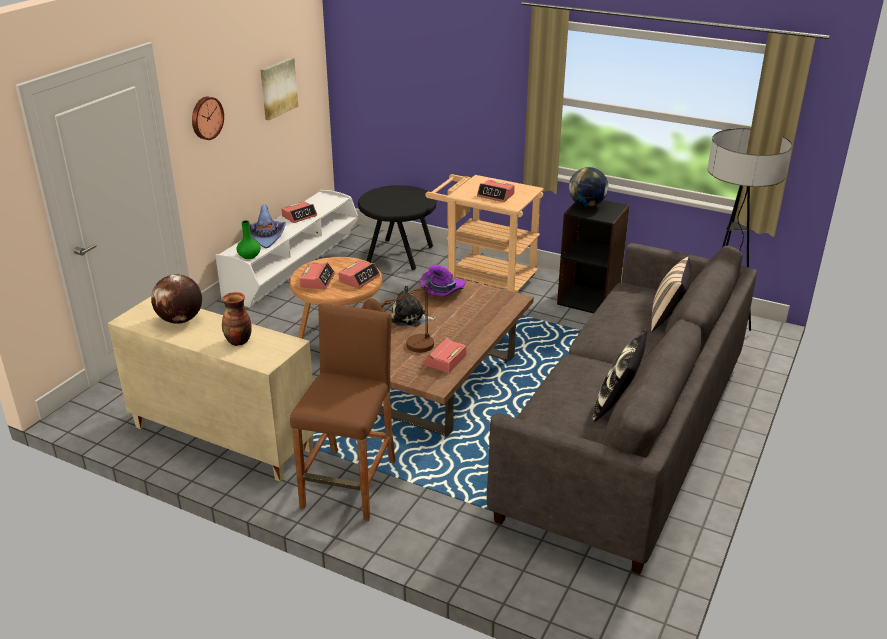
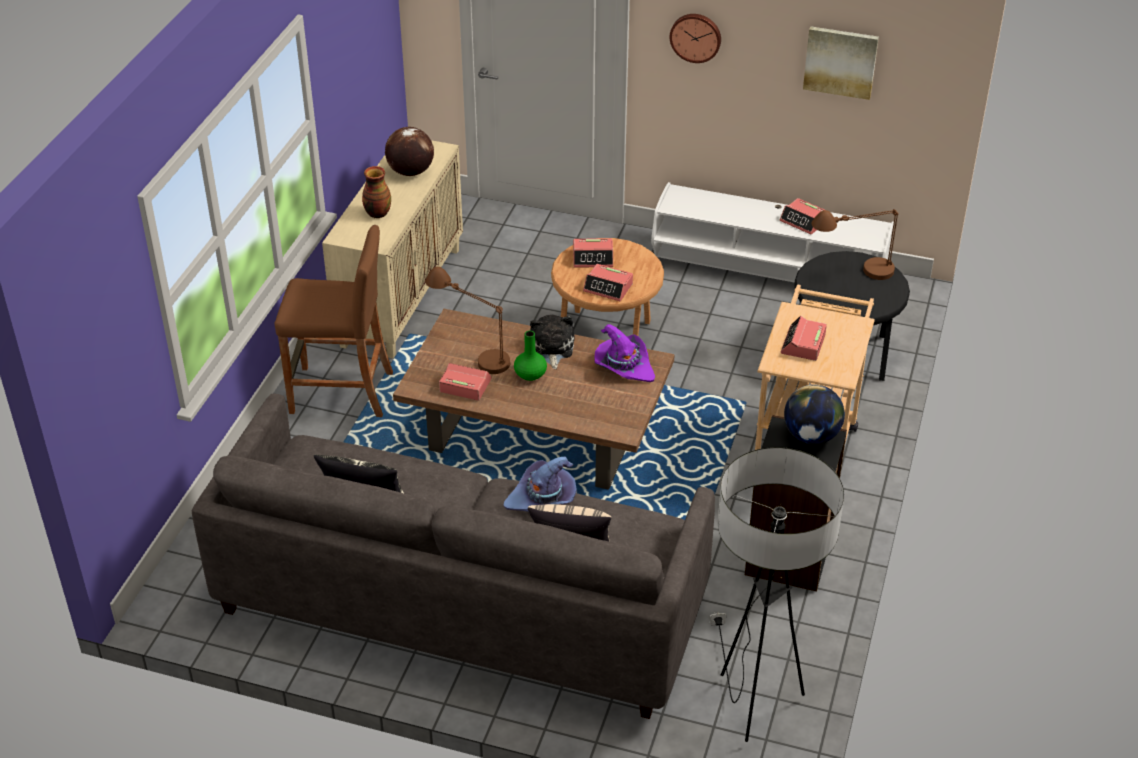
camera: 80 degrees right, 10 degrees up
green vase [237,220,261,259] -> green vase moved to [514,331,547,381]
purple hat [250,204,286,248] -> purple hat moved to [504,457,577,512]
none -> brown table lamp [811,209,898,280]

